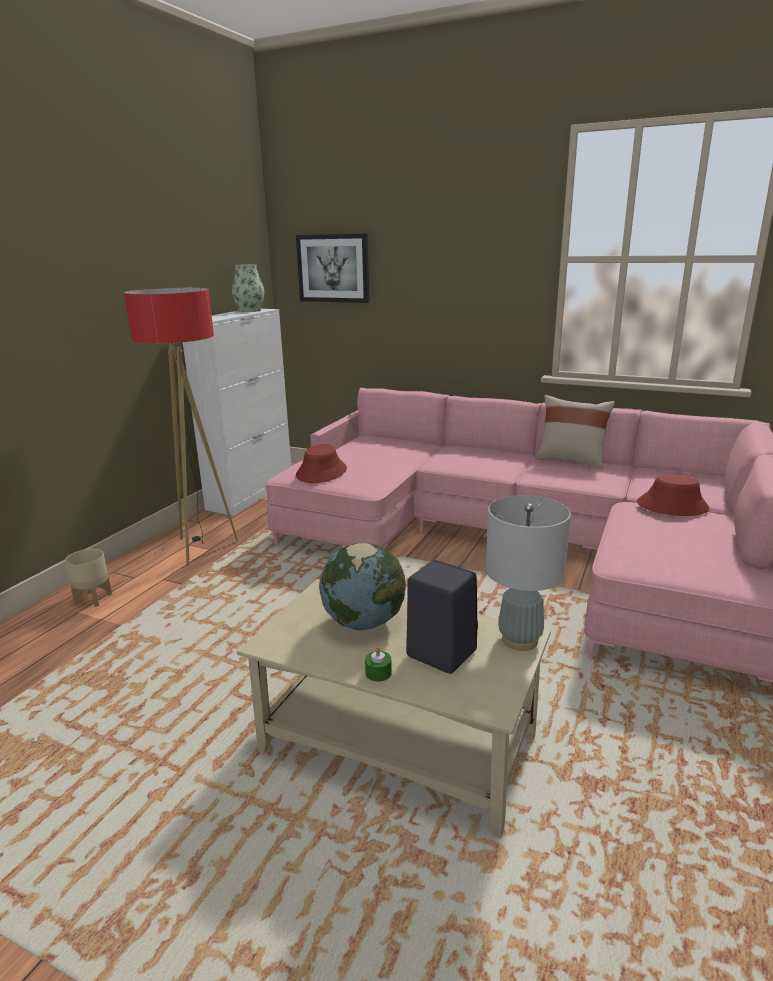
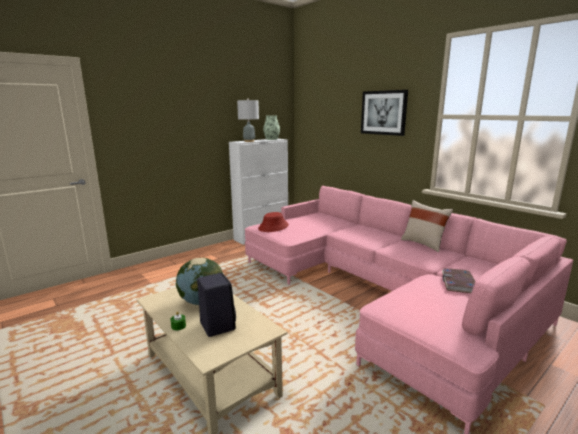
camera: 25 degrees right, 5 degrees down
beige planter [65,549,112,607] -> none
floor lamp [124,288,238,565] -> none
picture [296,234,369,303] -> picture moved to [361,90,408,136]
grey table lamp [486,495,571,651] -> grey table lamp moved to [237,99,259,142]
red hat [637,474,710,516] -> book [442,268,475,293]

